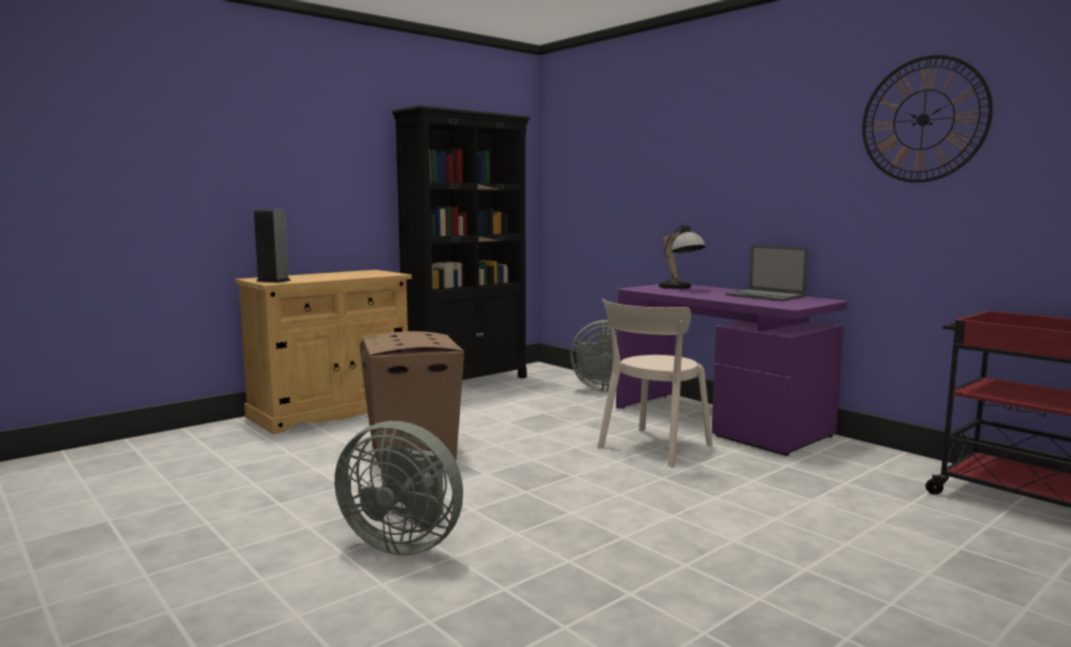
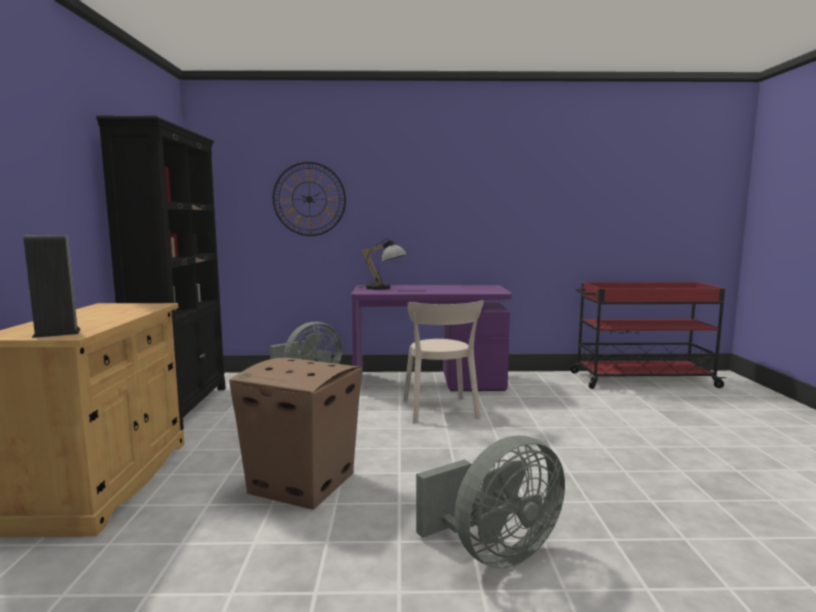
camera: 50 degrees left, 0 degrees up
laptop [725,245,809,301] -> none
wall clock [862,55,993,183] -> wall clock moved to [273,162,346,236]

